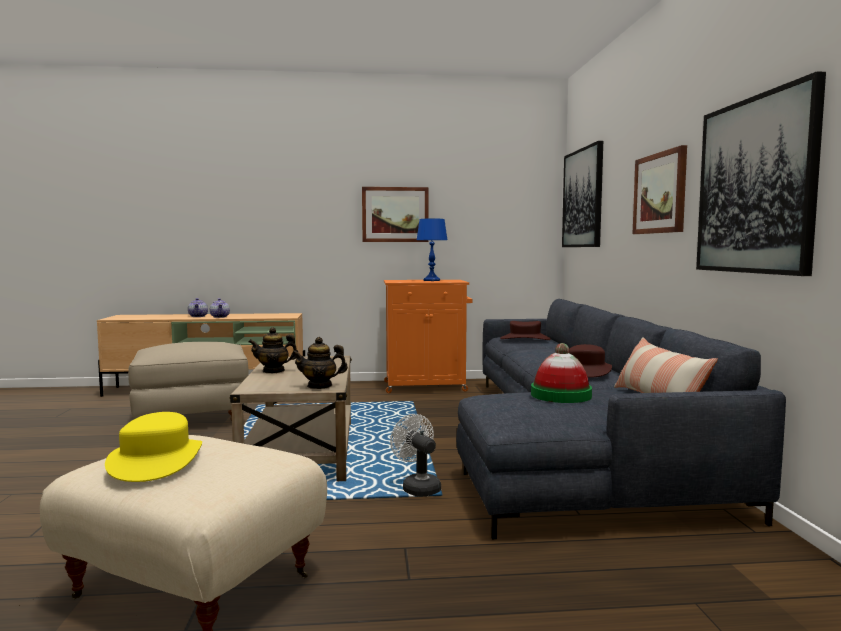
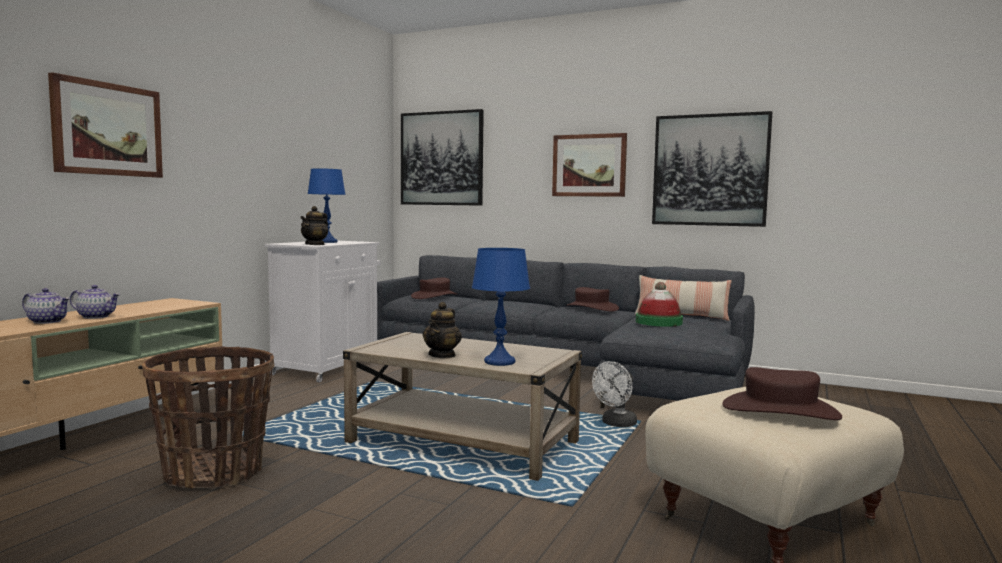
camera: 60 degrees left, 0 degrees up
yellow hat [105,412,202,482] -> brown hat [722,367,842,420]
beige ottoman [128,342,249,421] -> basket [142,346,274,488]
teapot [292,337,348,389] -> teapot moved to [300,206,328,245]
picture [362,187,429,242] -> picture moved to [48,72,163,178]
orange cabinet [384,280,473,393] -> white cabinet [265,241,380,382]
white fan [390,414,441,497] -> white fan turned 45 degrees counterclockwise [592,361,637,427]
none -> blue table lamp [472,248,530,366]

